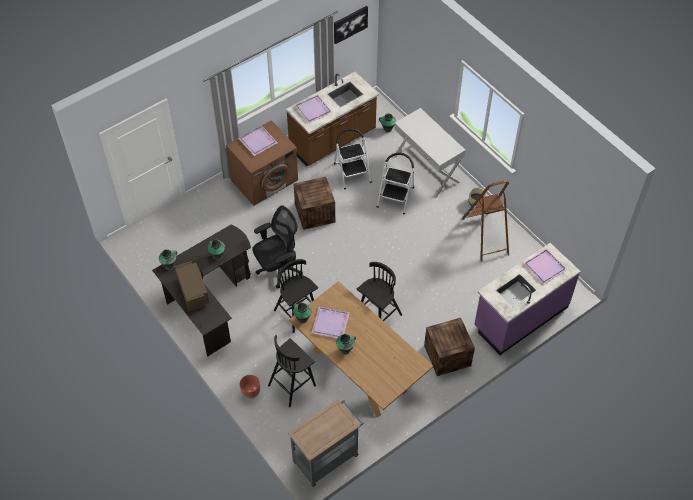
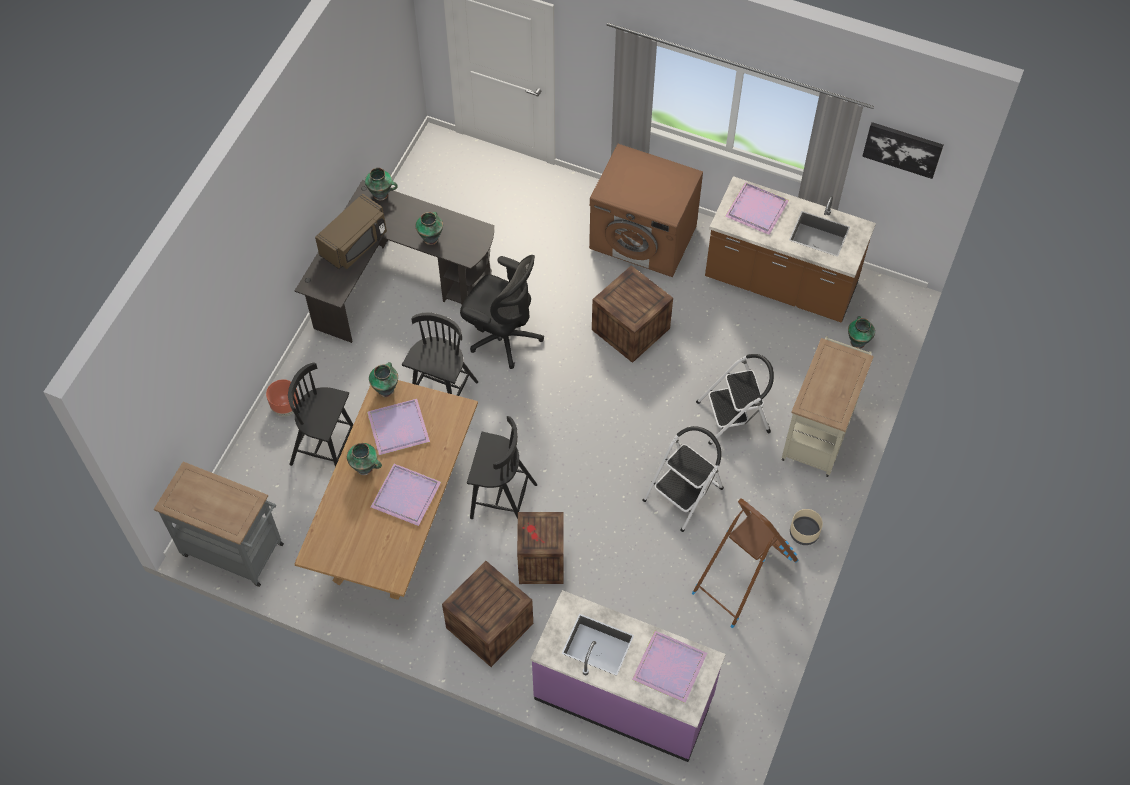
camera: 60 degrees right, 5 degrees up
purple tray [239,126,278,156] -> purple tray moved to [371,464,441,526]
step ladder [334,128,372,189] -> step ladder moved to [642,426,724,532]
white console table [394,108,466,198] -> beige cart [781,336,874,477]
none -> crate [517,512,563,584]

